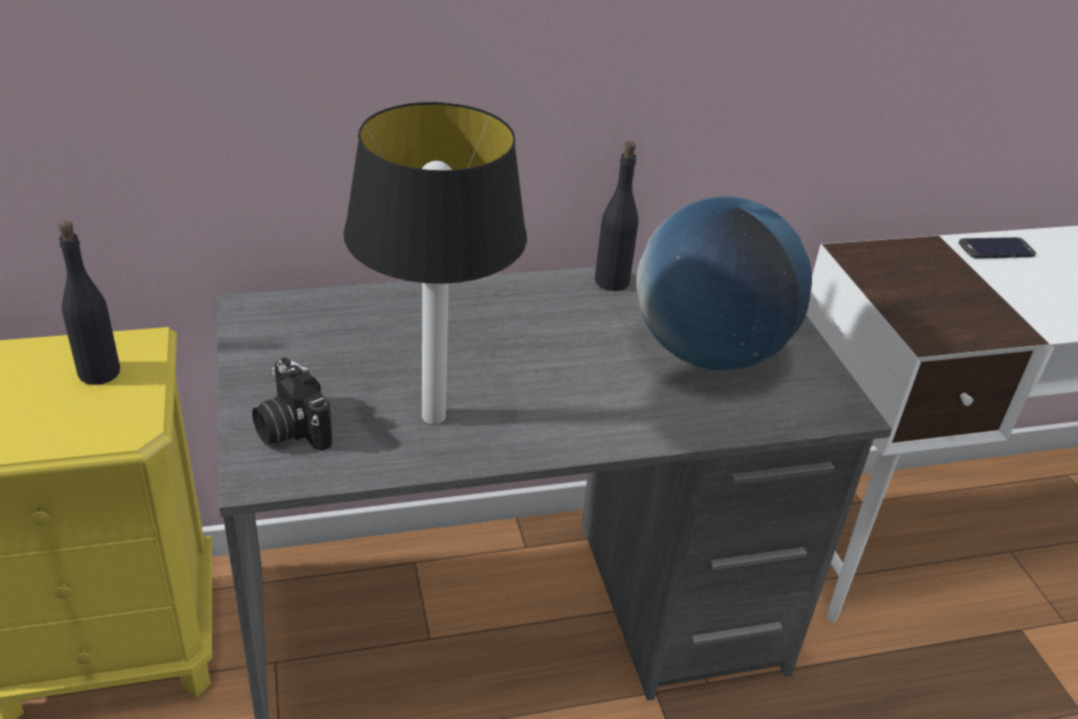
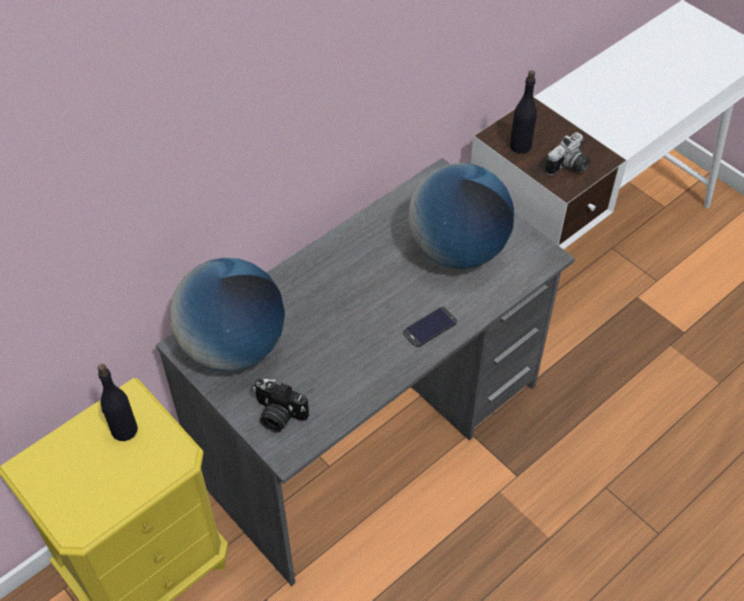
camera: 25 degrees left, 15 degrees up
table lamp [343,102,527,424] -> none
black bottle [595,141,638,291] -> black bottle moved to [510,70,537,154]
phone [959,237,1036,259] -> phone moved to [403,307,457,347]
none -> globe [170,258,285,372]
none -> camera [545,133,590,175]

